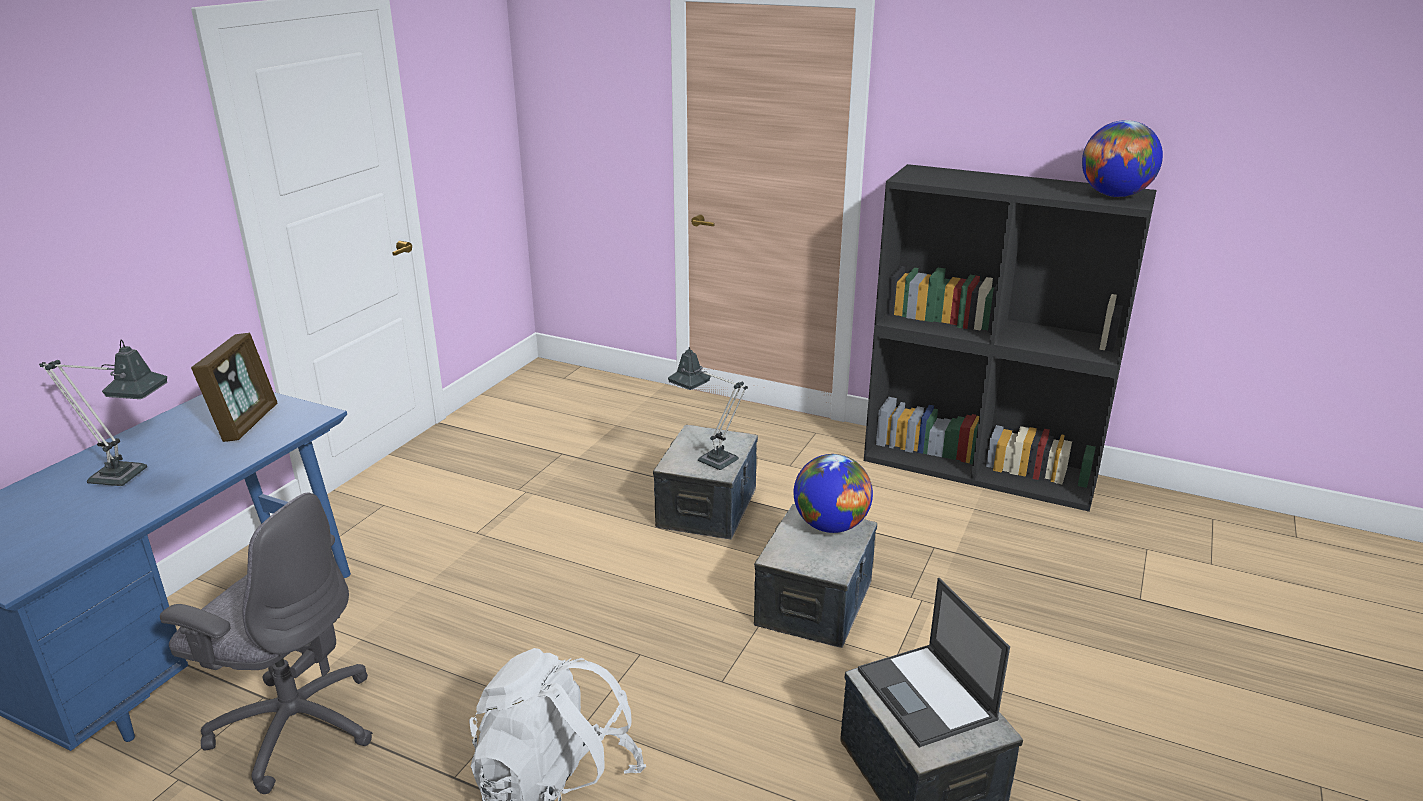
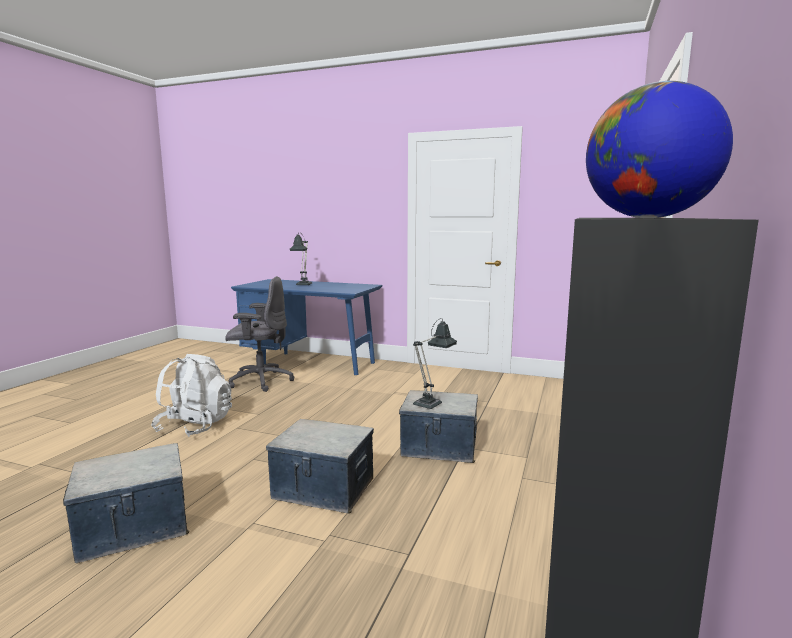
camera: 85 degrees right, 15 degrees down
grey office chair [160,492,373,794] -> grey office chair turned 105 degrees counterclockwise [225,276,294,392]
picture frame [191,333,278,442] -> none
globe [794,454,873,533] -> none
laptop [858,578,1010,748] -> none

